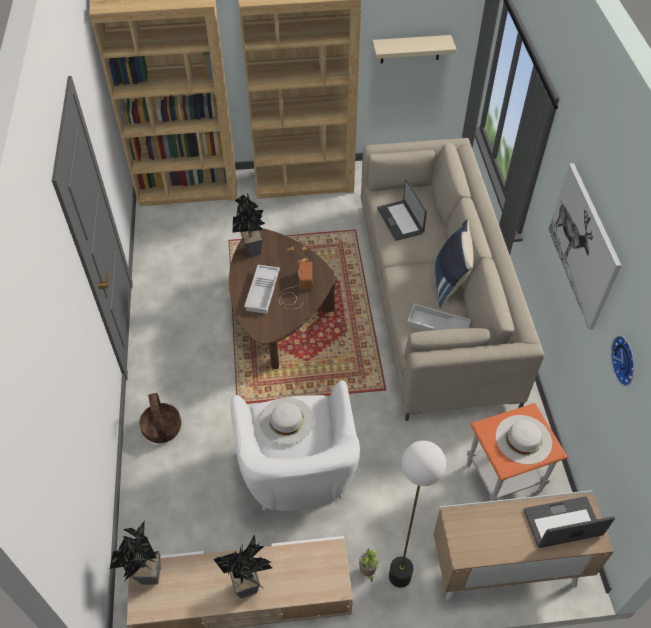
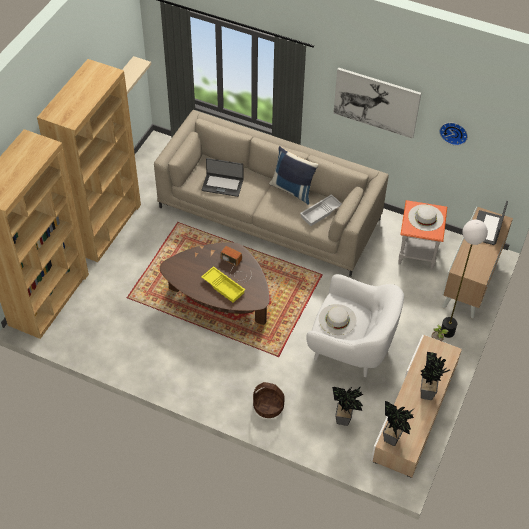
camera: 60 degrees left, 0 degrees up
potted plant [233,194,265,257] -> potted plant moved to [332,386,363,426]
white tray [244,265,280,314] -> yellow tray [201,266,245,303]

